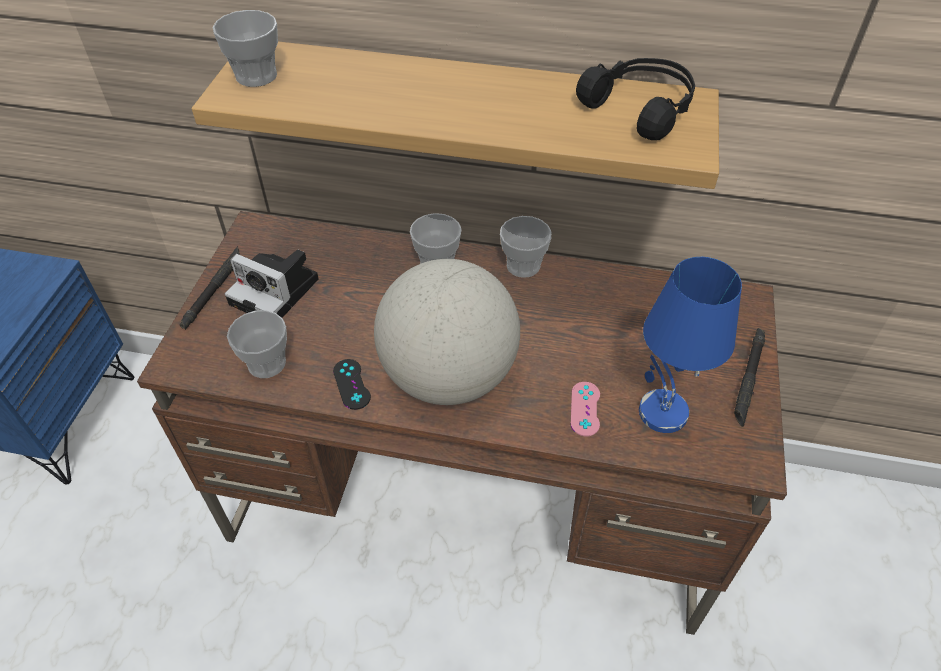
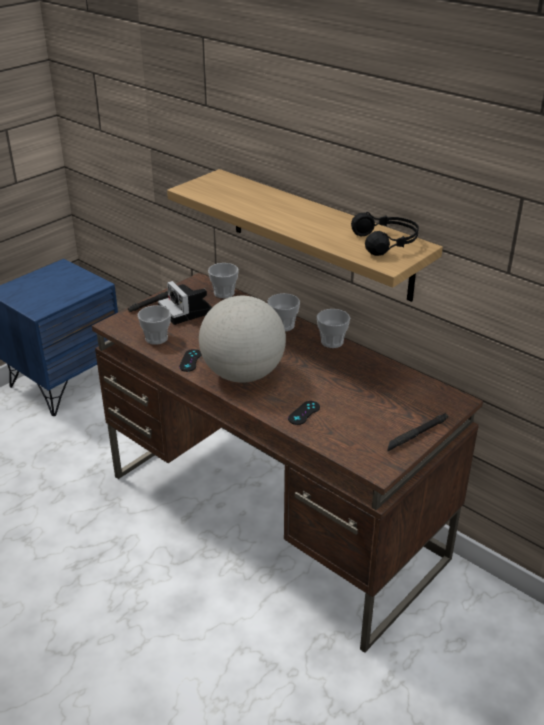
camera: 30 degrees right, 15 degrees down
cup [213,10,278,87] -> cup moved to [208,263,239,298]
pink game controller [571,382,600,437] -> black game controller [288,401,320,425]
blue table lamp [639,257,742,433] -> none

